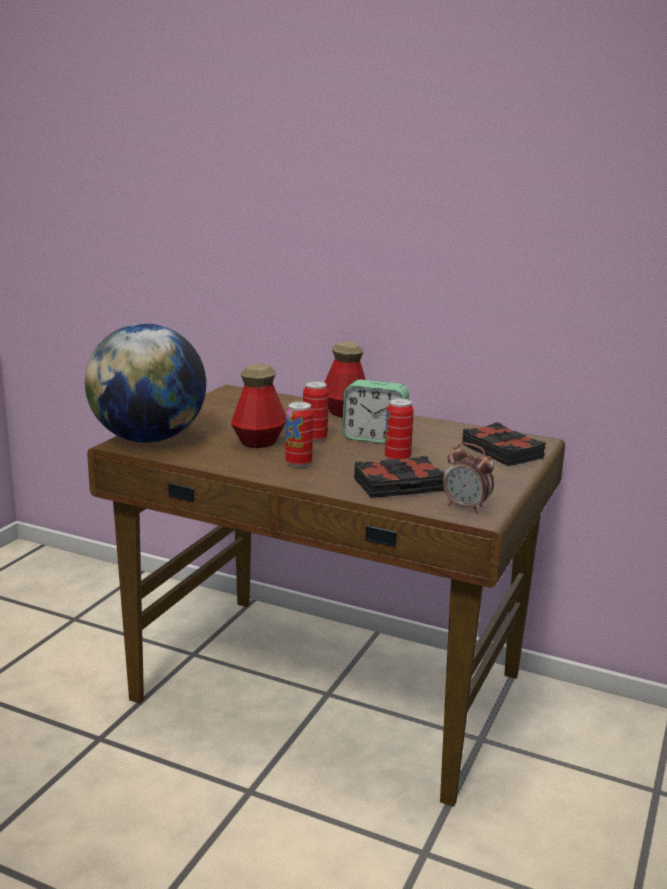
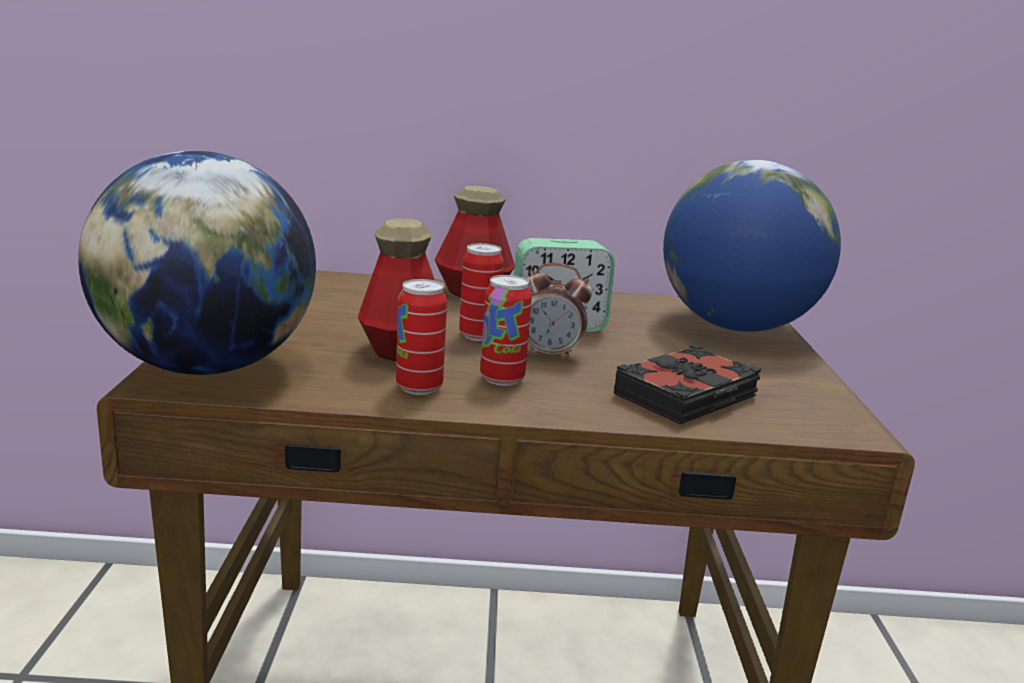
camera: 25 degrees left, 0 degrees up
can [385,398,414,460] -> can moved to [396,279,447,395]
alarm clock [442,443,494,514] -> alarm clock moved to [526,263,592,361]
black book [462,422,546,466] -> globe [663,160,841,332]

